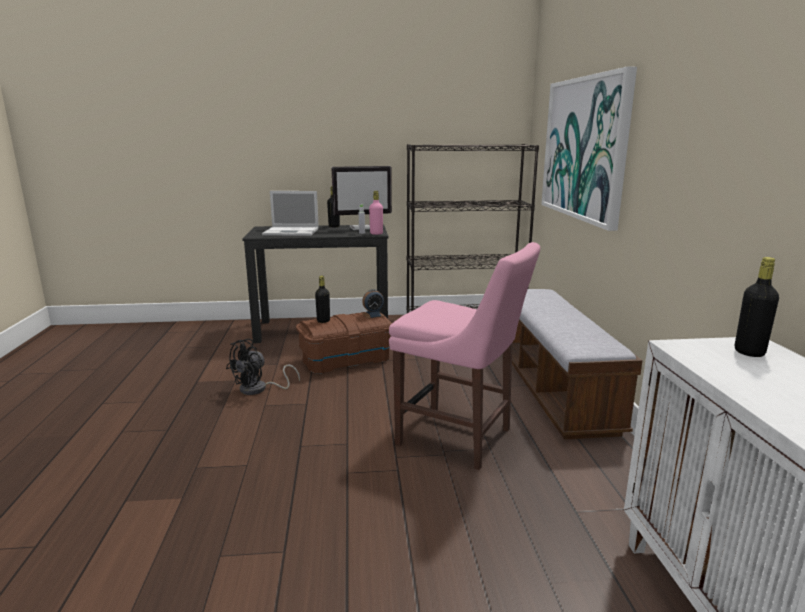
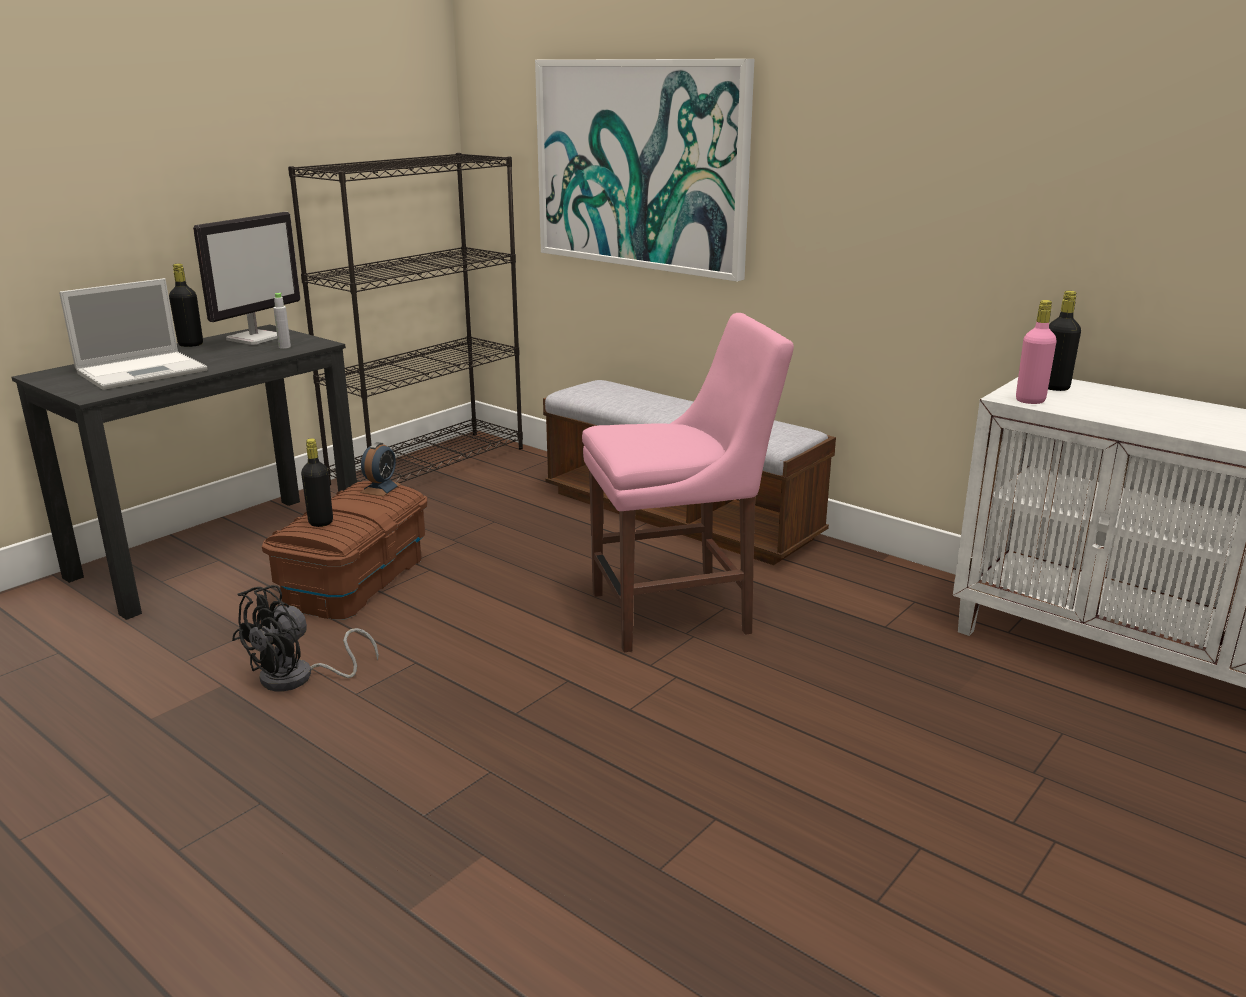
camera: 45 degrees left, 5 degrees up
black fan [226,339,300,395] -> black fan turned 45 degrees clockwise [232,585,379,691]
pink bottle [369,191,383,235] -> pink bottle moved to [1016,300,1057,404]

